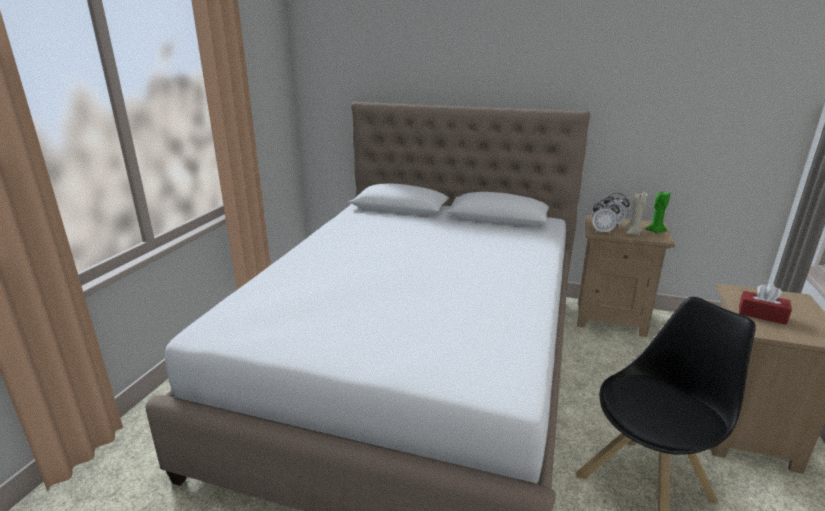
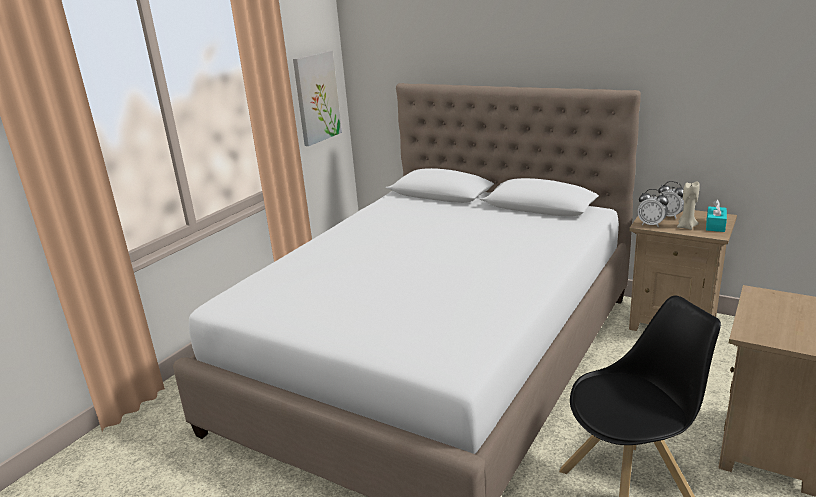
camera: 15 degrees right, 0 degrees up
green candle [645,192,670,234] -> turquoise tissue box [706,199,727,232]
red tissue box [739,284,792,325] -> none
none -> picture [293,51,342,146]

